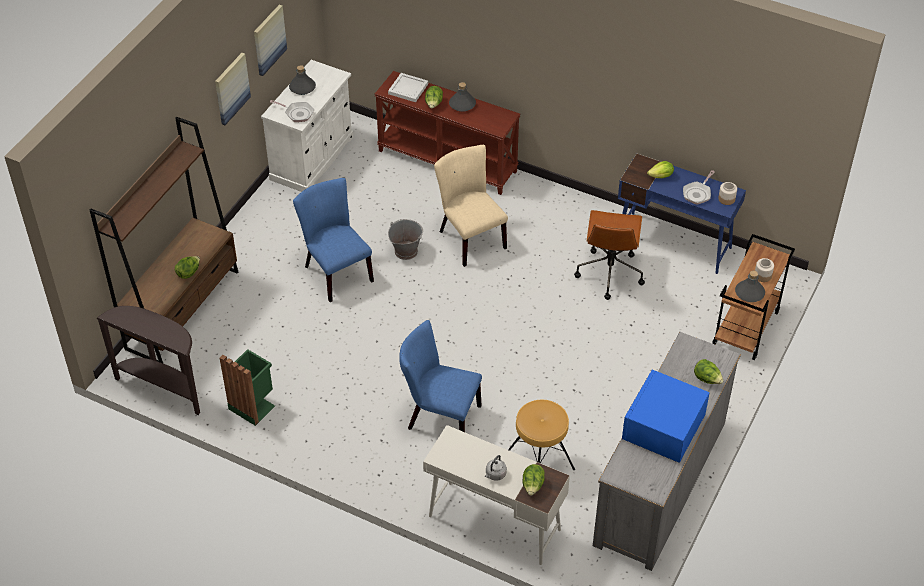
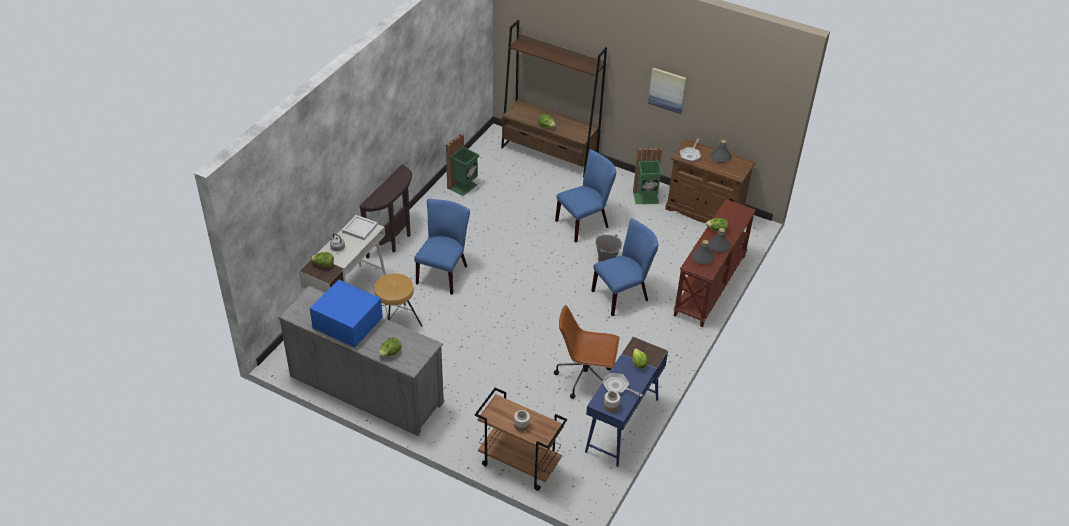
camera: 90 degrees right, 5 degrees down
brown console table [96,306,200,415] -> brown console table moved to [359,164,412,259]
picture [254,5,287,76] -> none
white cabinet [261,60,354,192] -> brown cabinet [665,139,755,223]
white tray [388,73,428,102] -> white tray moved to [342,215,378,240]
beige chair [434,145,508,267] -> blue chair [591,218,658,316]
grey bottle [735,271,765,302] -> grey bottle moved to [692,240,715,265]
none -> green trash can [633,148,662,204]

